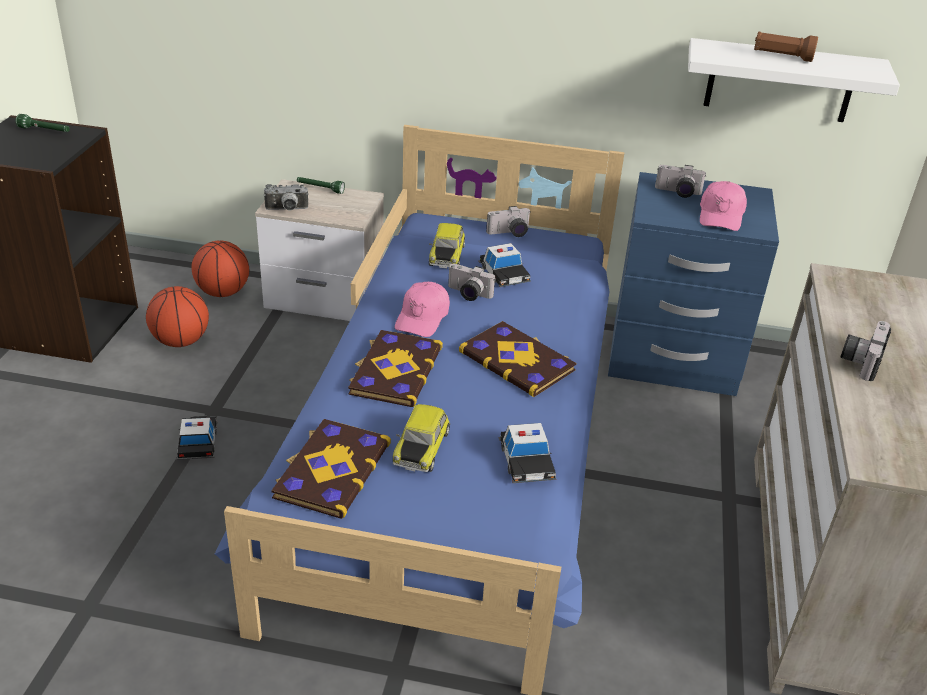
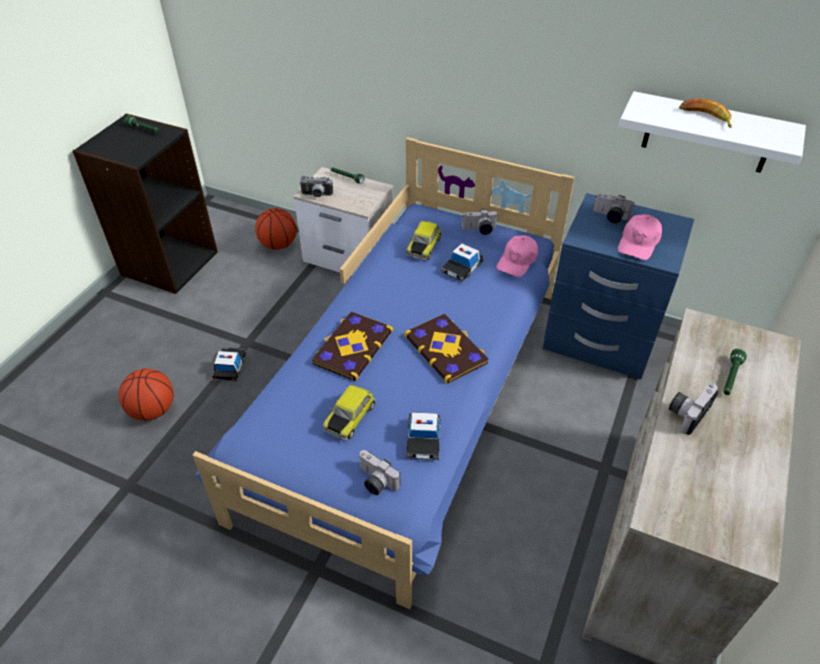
camera: 15 degrees right, 10 degrees up
basketball [146,286,209,347] -> basketball moved to [119,368,174,421]
book [271,419,391,519] -> none
pink cap [395,282,450,337] -> pink cap moved to [497,235,538,277]
camera [448,264,495,301] -> camera moved to [359,450,400,495]
toy car [478,243,531,287] -> toy car turned 45 degrees clockwise [441,243,485,282]
brown flashlight [754,32,818,62] -> banana [679,99,732,128]
none -> green flashlight [724,349,747,395]

